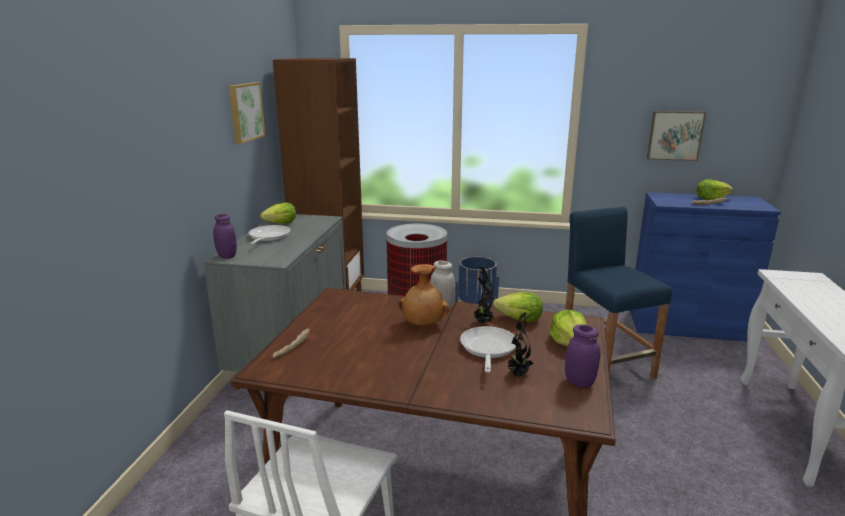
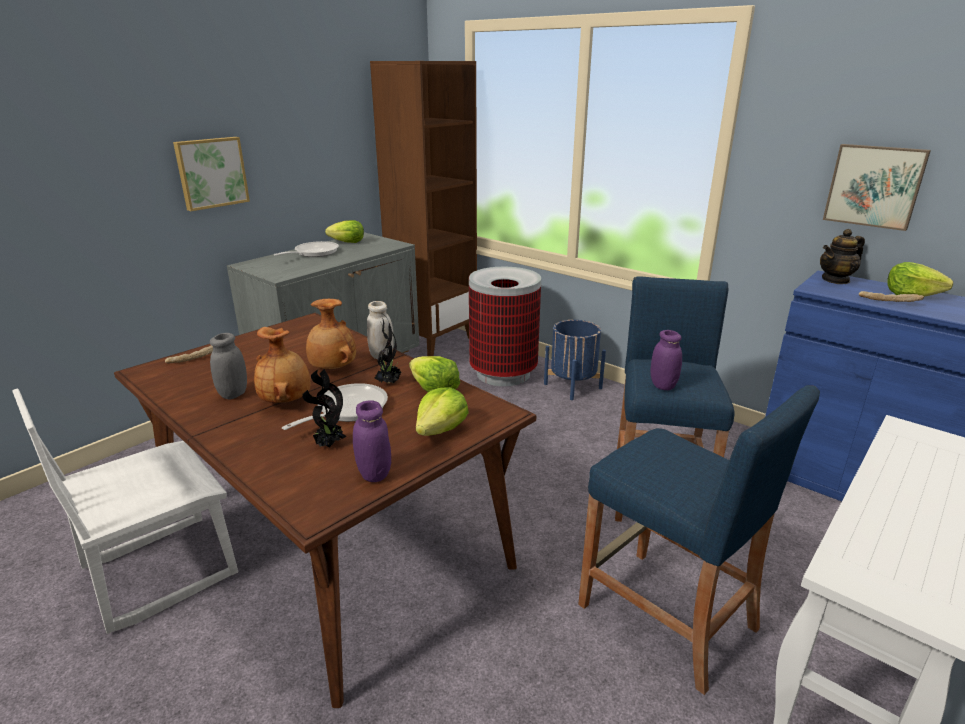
camera: 30 degrees right, 5 degrees up
purple jar [213,214,237,259] -> purple jar moved to [650,330,682,390]
picture [228,82,265,144] -> picture moved to [173,137,250,211]
none -> grey jar [210,333,247,399]
none -> brown vase [254,327,310,403]
none -> blue stool [578,385,820,695]
none -> teapot [820,229,865,284]

